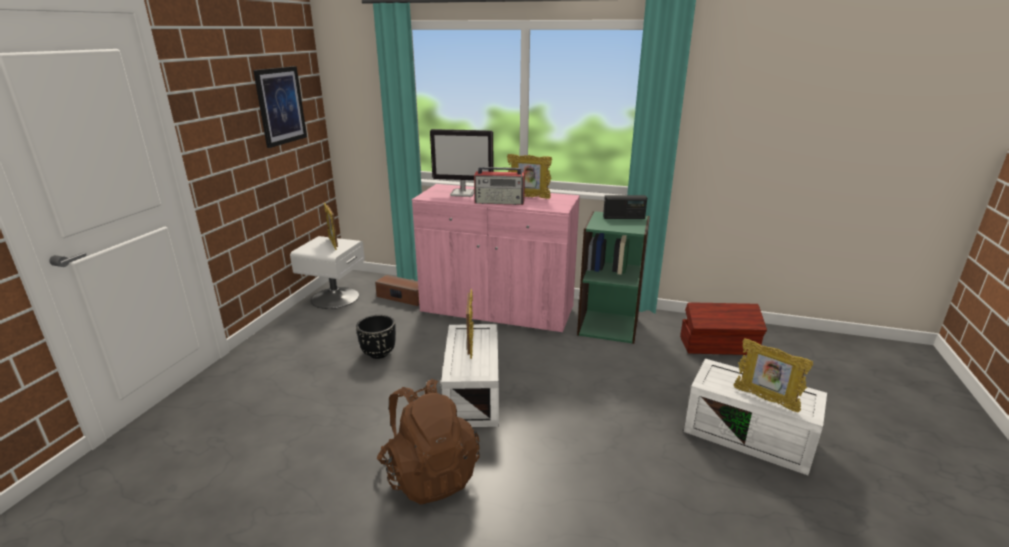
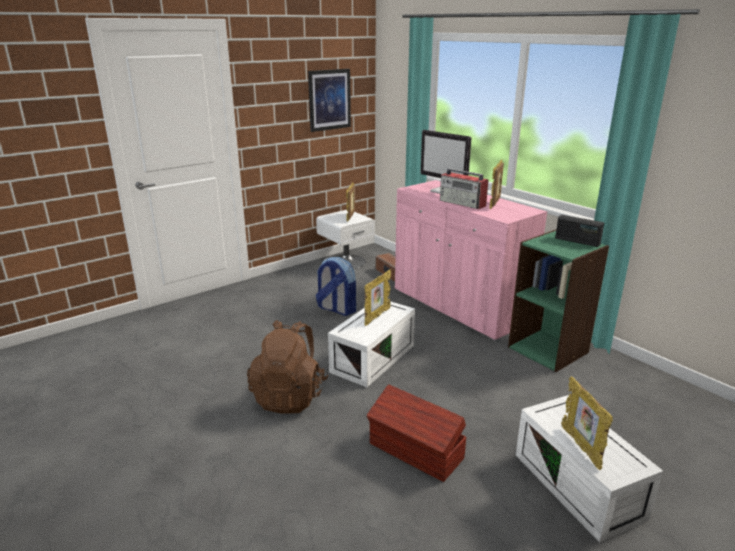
camera: 35 degrees right, 0 degrees up
black planter [356,315,396,359] -> backpack [316,257,356,316]
picture frame [507,154,552,199] -> picture frame turned 60 degrees clockwise [490,160,504,209]
brown storage box [680,302,767,355] -> brown storage box moved to [367,384,467,482]

